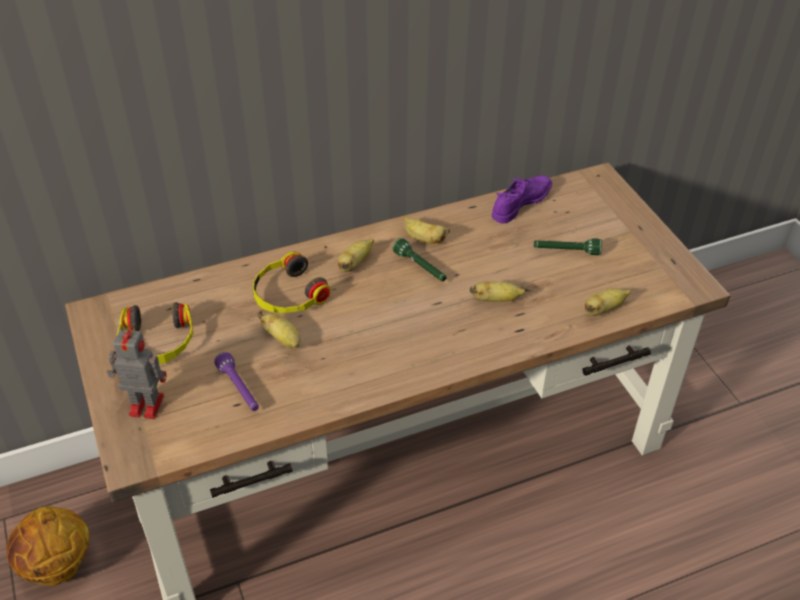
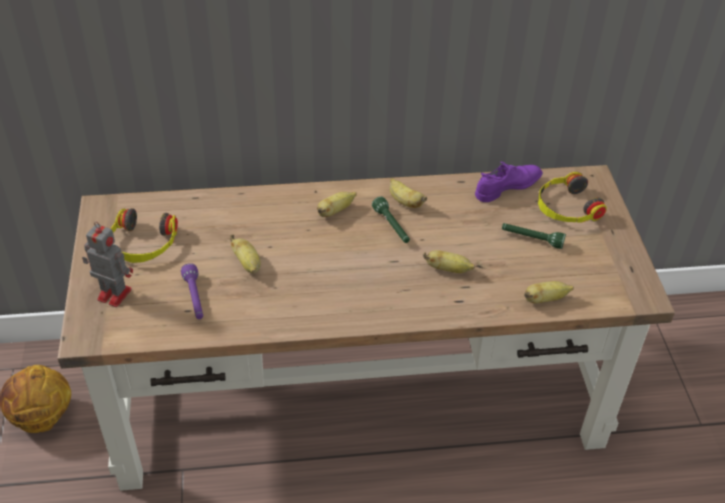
camera: 15 degrees right, 0 degrees up
headphones [253,252,331,313] -> headphones moved to [538,172,607,223]

